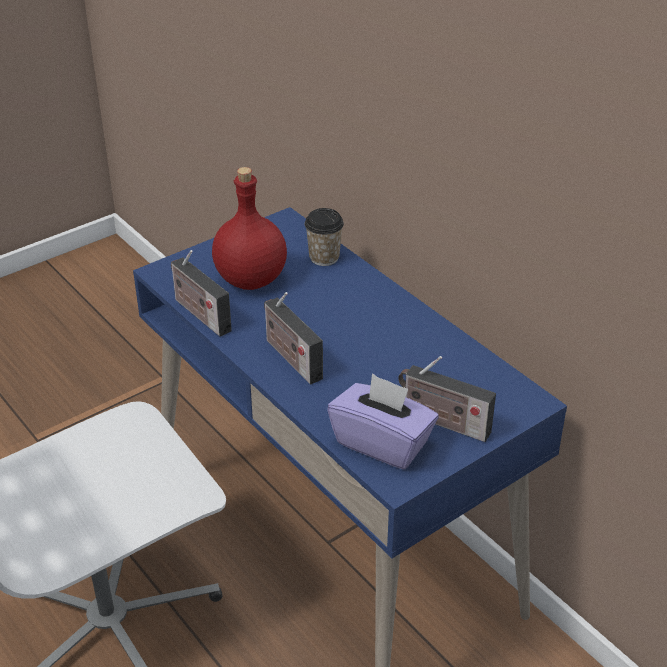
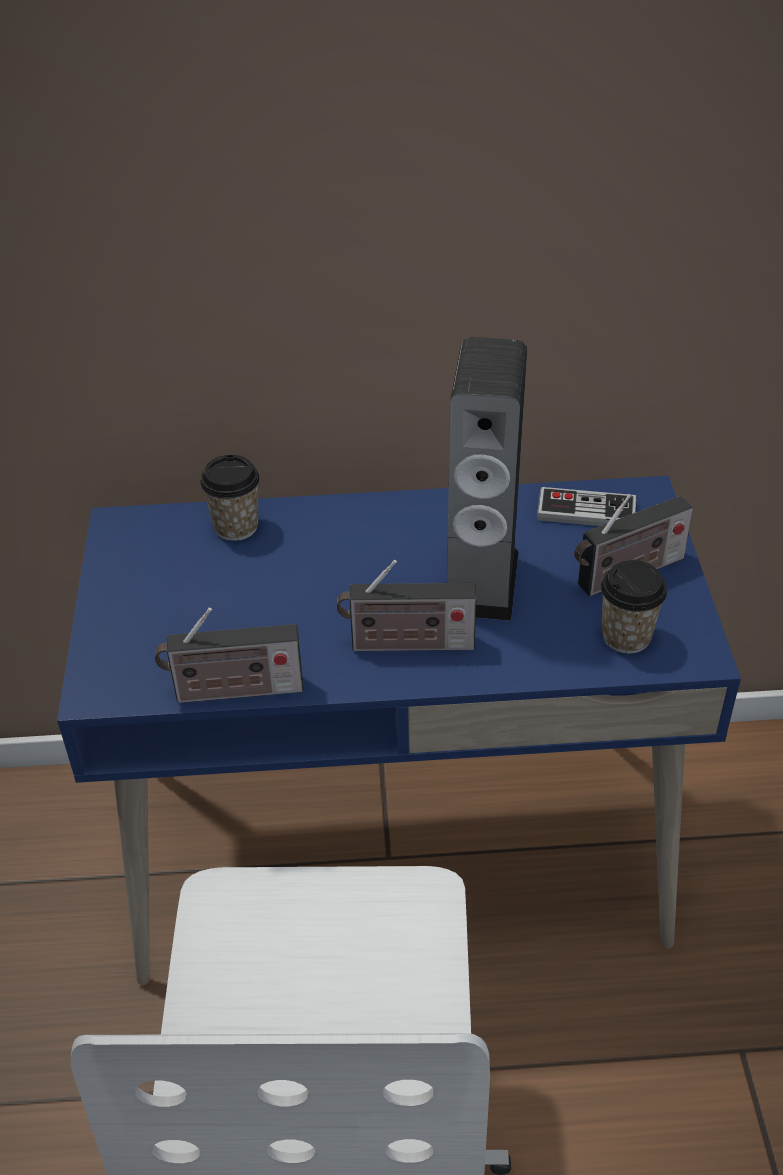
camera: 55 degrees left, 5 degrees up
red bottle [212,167,287,290] -> none
purple tissue box [327,373,439,469] -> cup [601,560,667,654]
none -> speaker [447,337,527,621]
none -> game controller [537,487,636,526]

